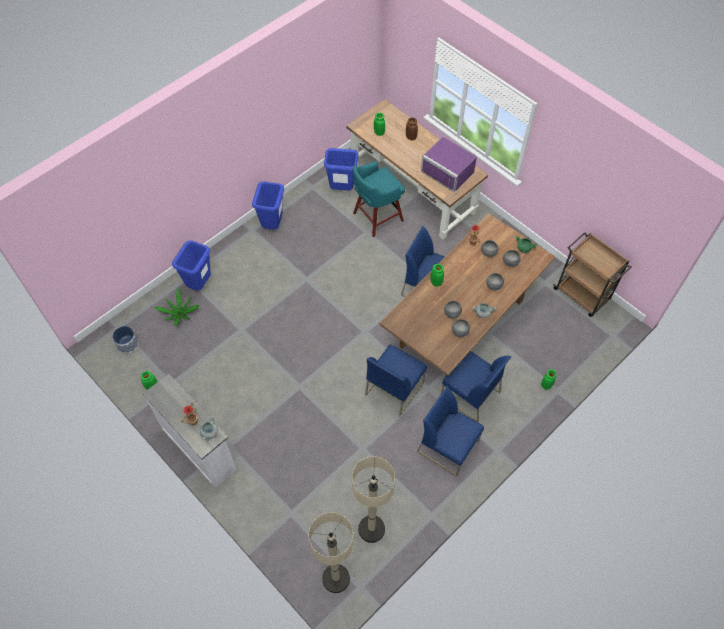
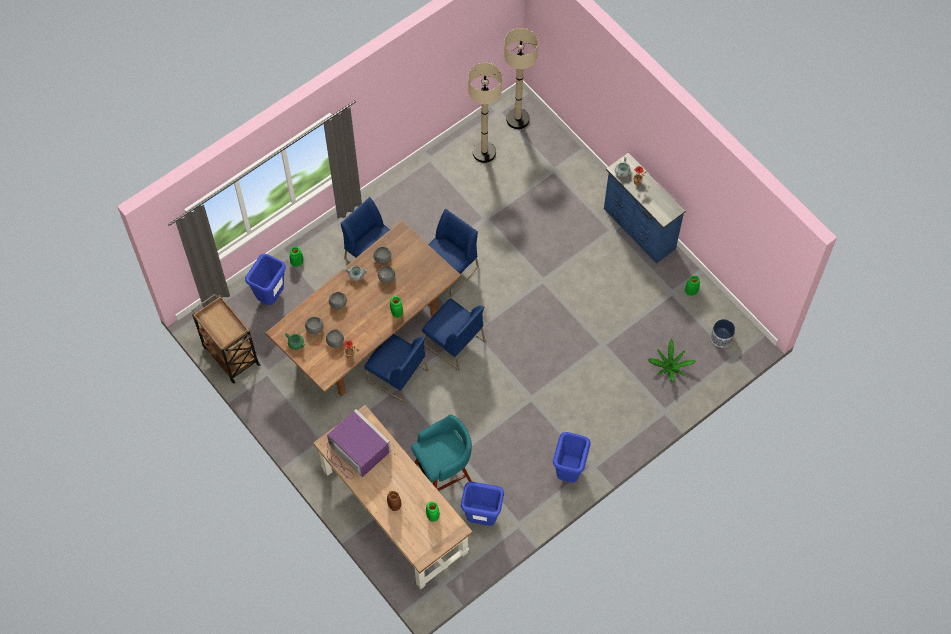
camera: 175 degrees left, 5 degrees up
white dresser [143,374,237,488] -> blue dresser [604,153,686,264]
blue trash can [172,240,211,291] -> blue trash can moved to [245,254,286,305]
blue chair [417,386,484,476] -> blue chair moved to [422,298,485,371]

